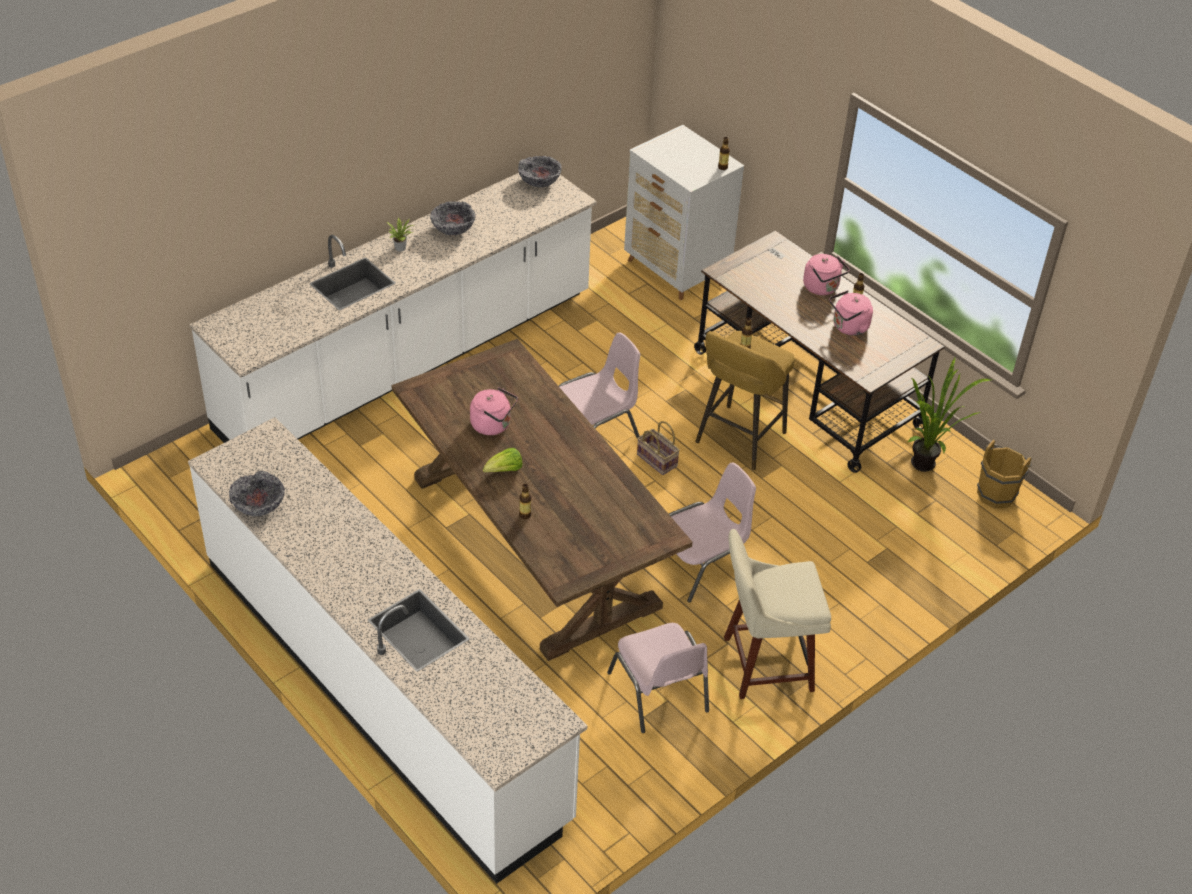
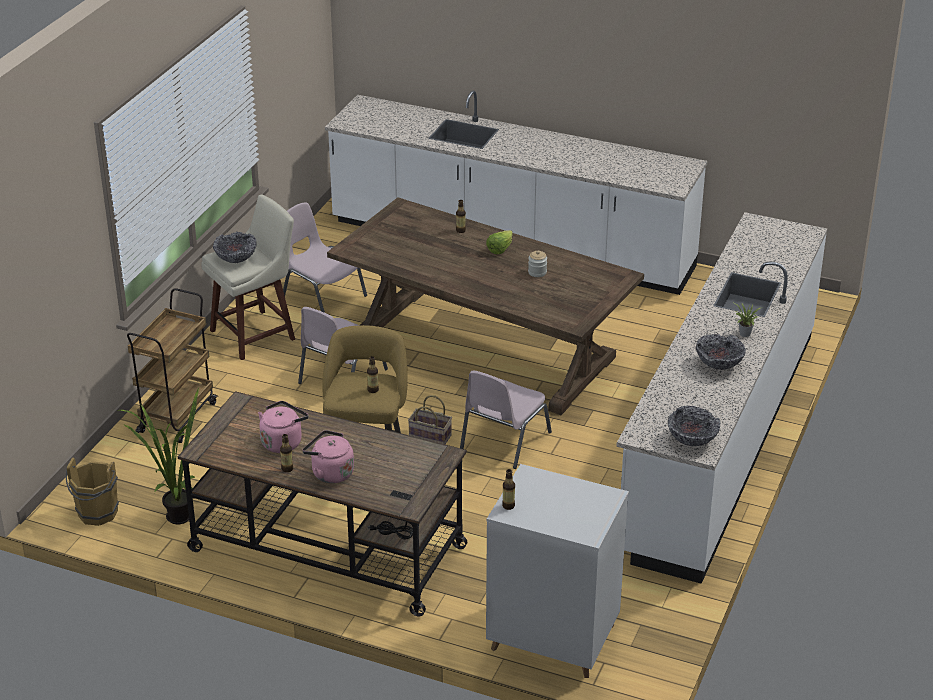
camera: 155 degrees right, 10 degrees down
bowl [229,471,285,516] -> bowl moved to [213,232,257,263]
pink kettle [470,387,518,435] -> jar [528,251,547,277]
none -> brown cart [127,288,218,443]

